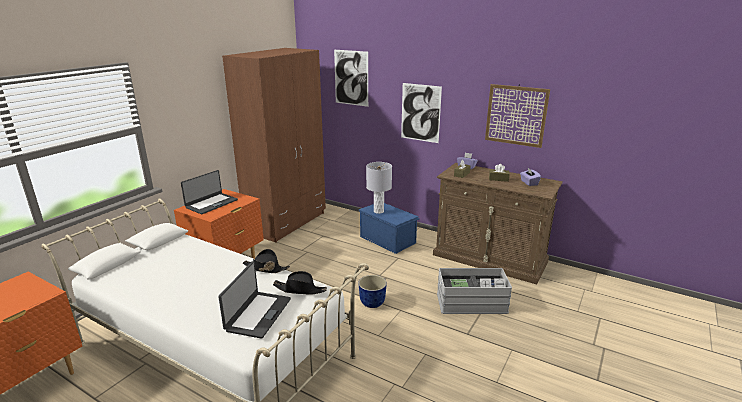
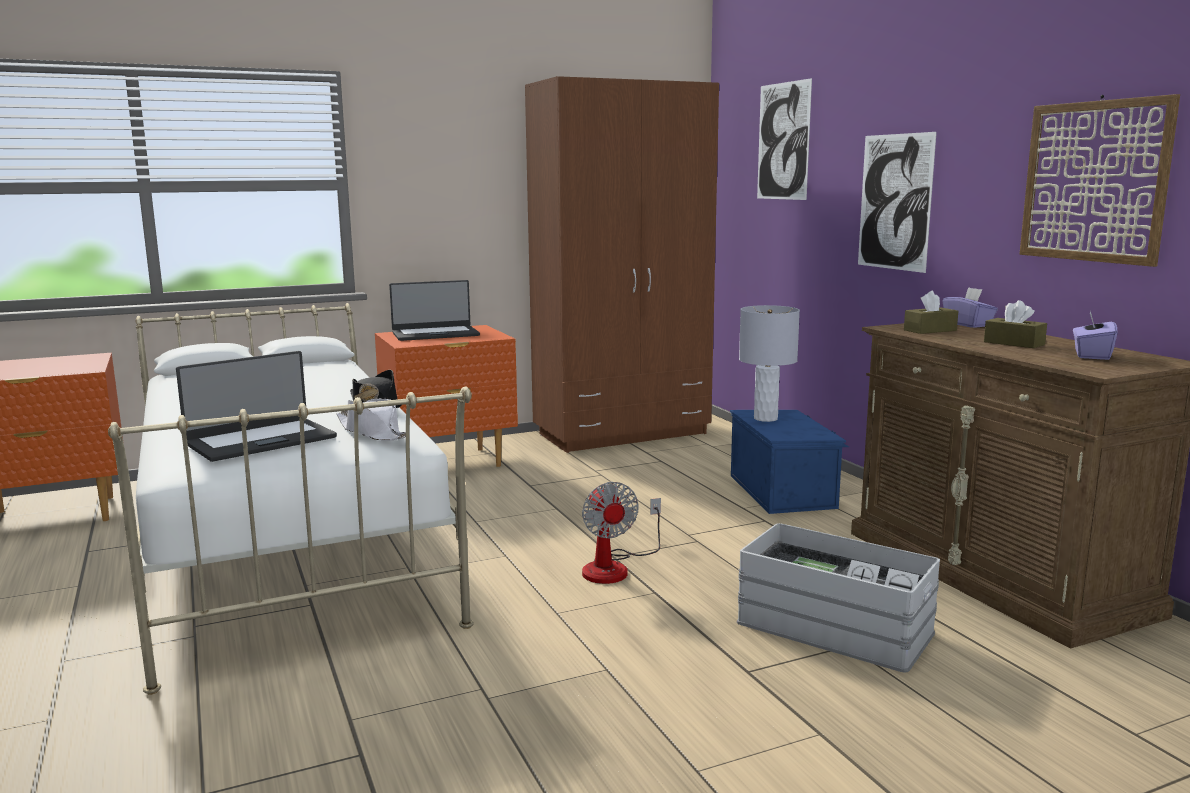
camera: 35 degrees right, 10 degrees down
black hat [273,271,327,295] -> white hat [337,398,406,441]
planter [358,275,387,308] -> fan [582,482,661,584]

